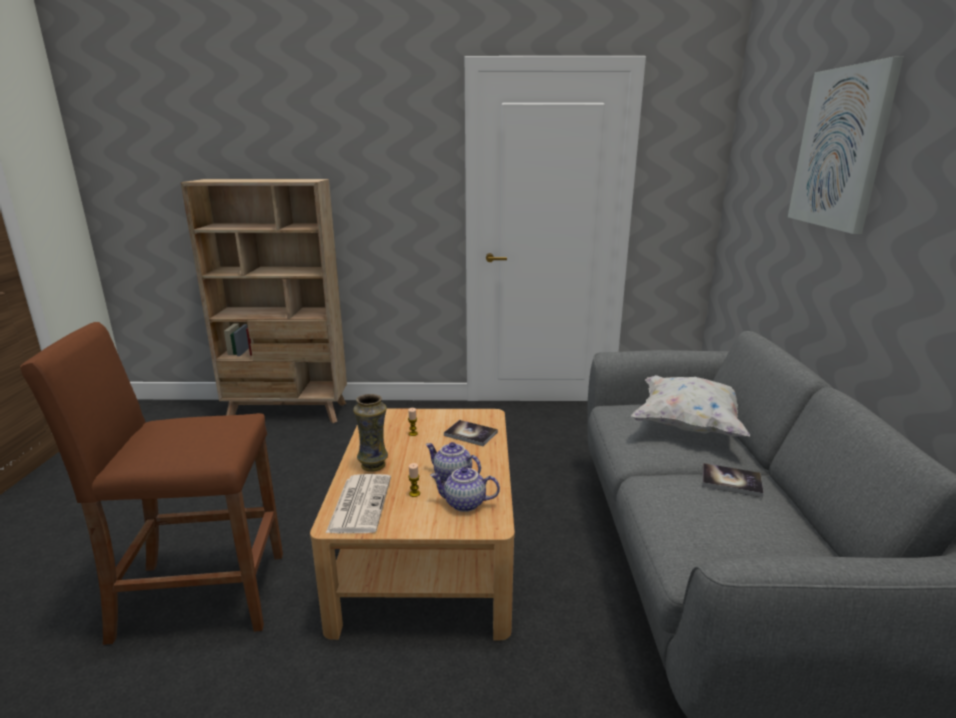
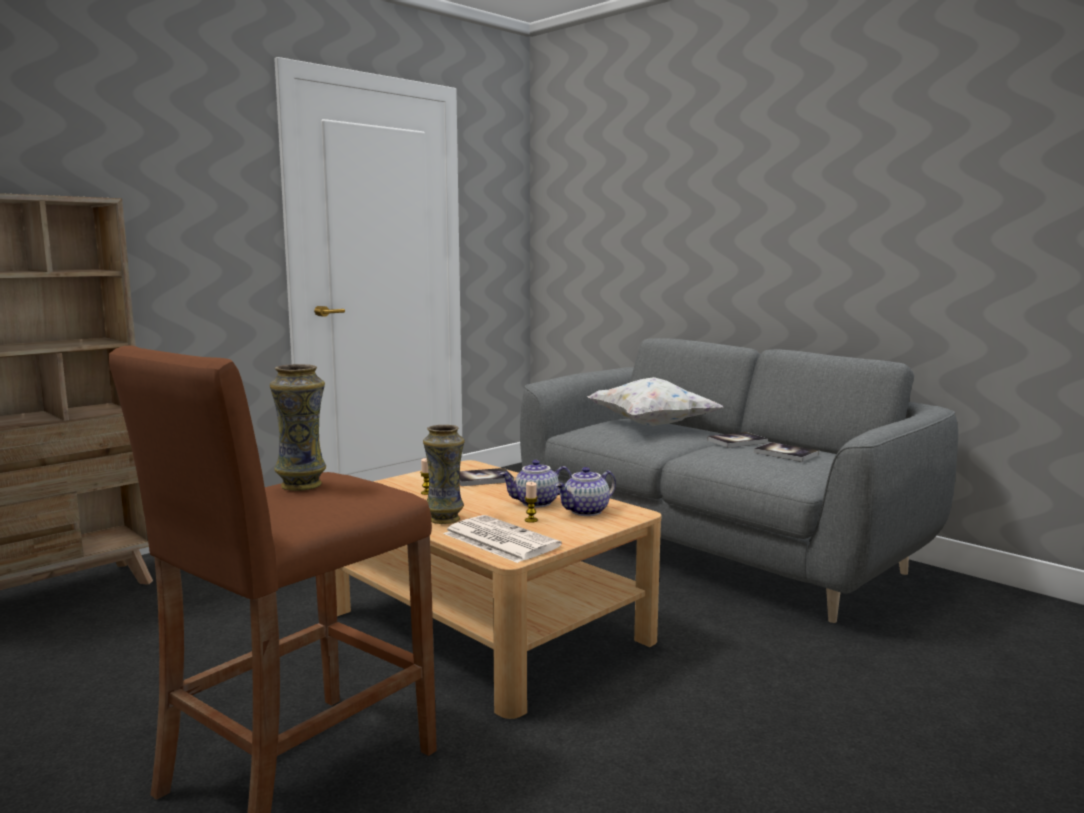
camera: 45 degrees left, 10 degrees down
picture [788,57,903,234] -> none
none -> vase [270,364,326,491]
none -> book [754,442,819,462]

